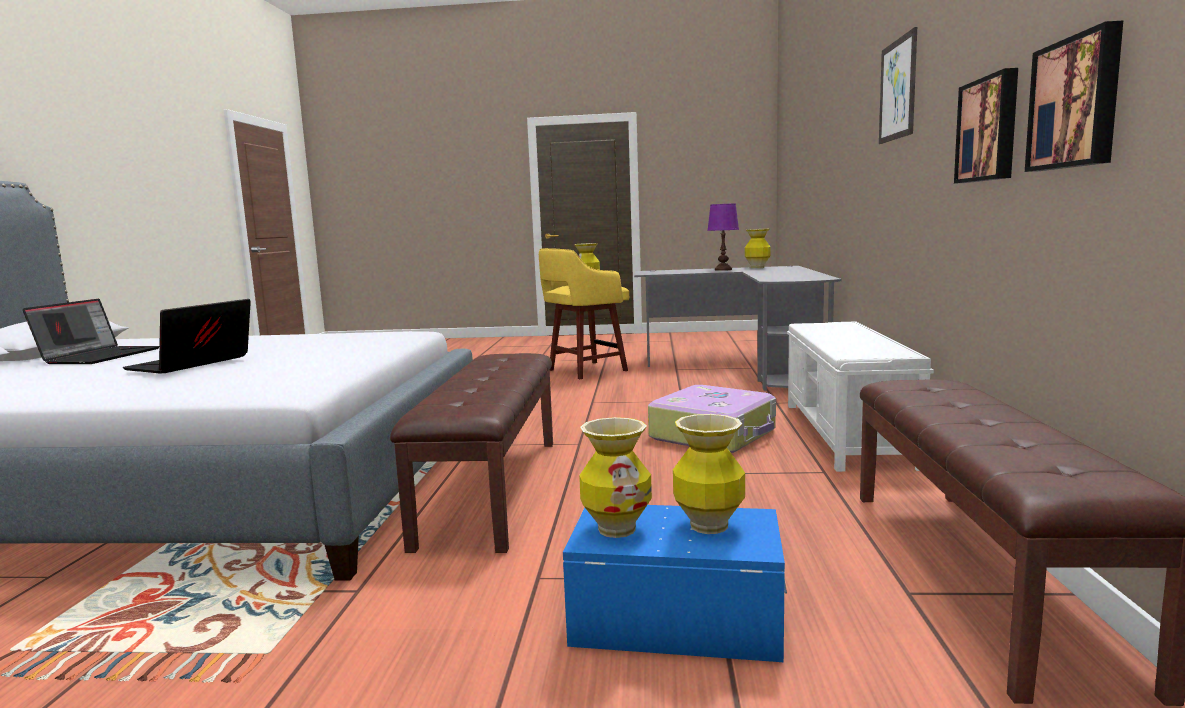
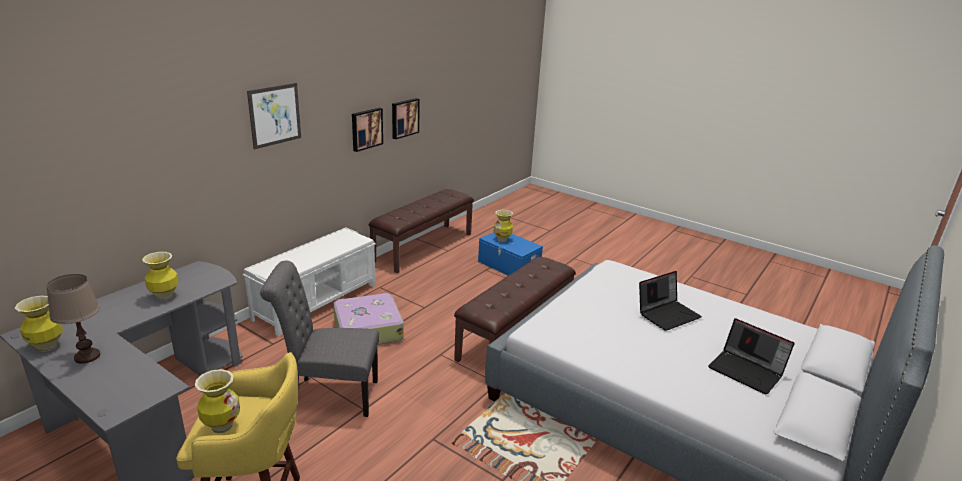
camera: 150 degrees left, 15 degrees up
laptop [23,299,159,364] -> laptop turned 90 degrees counterclockwise [708,318,795,395]
vase [579,417,652,538] -> vase moved to [142,252,179,300]
purple table lamp [707,203,739,271] -> brown table lamp [46,274,100,364]
none -> grey chair [260,261,379,417]

